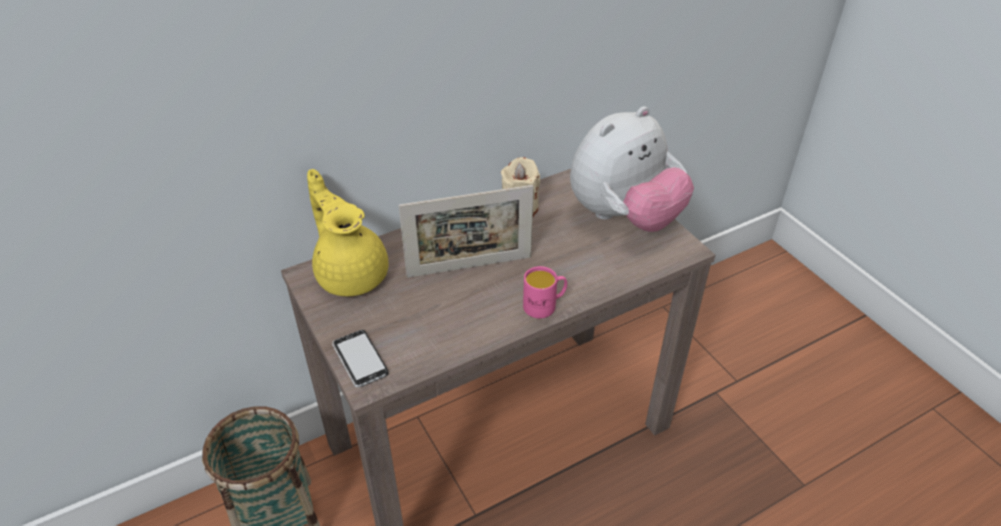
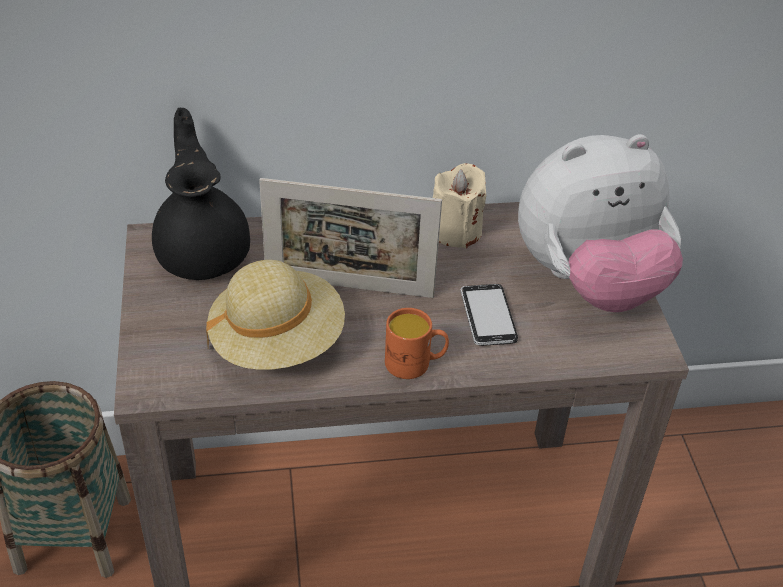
camera: 20 degrees right, 0 degrees up
yellow teapot [307,169,388,296] -> black teapot [152,108,250,280]
phone [332,330,389,388] -> phone moved to [460,284,518,346]
pink mug [523,266,567,318] -> orange mug [385,308,449,379]
none -> beige hat [206,260,345,370]

